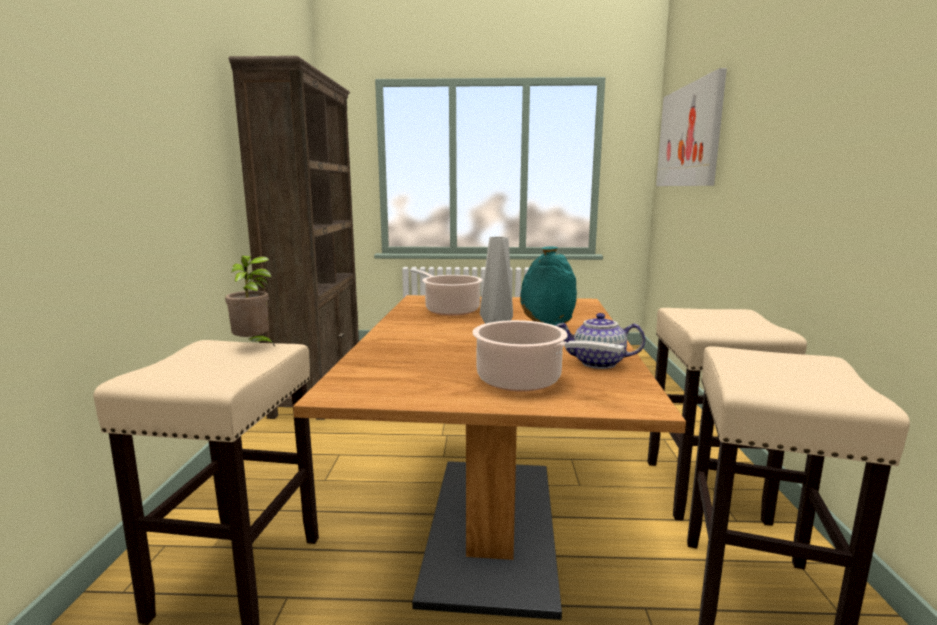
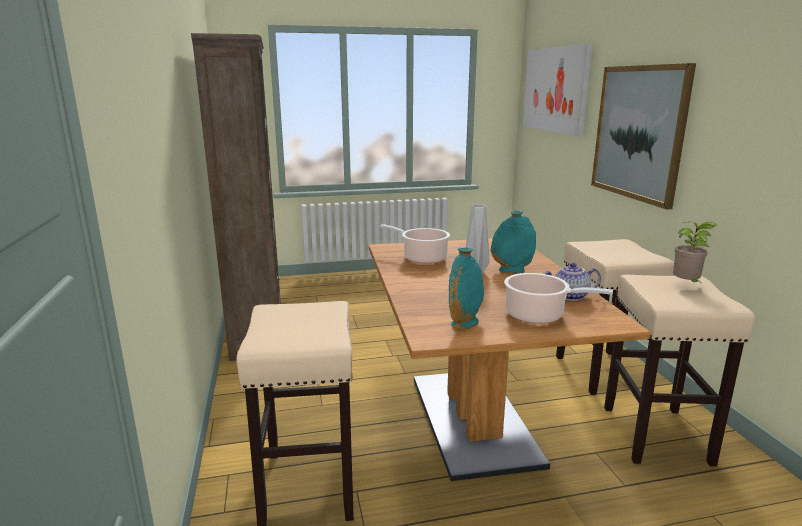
camera: 15 degrees left, 5 degrees up
potted plant [225,255,275,346] -> potted plant moved to [673,222,717,284]
none -> turquoise vase [449,247,484,330]
none -> picture [591,63,696,210]

